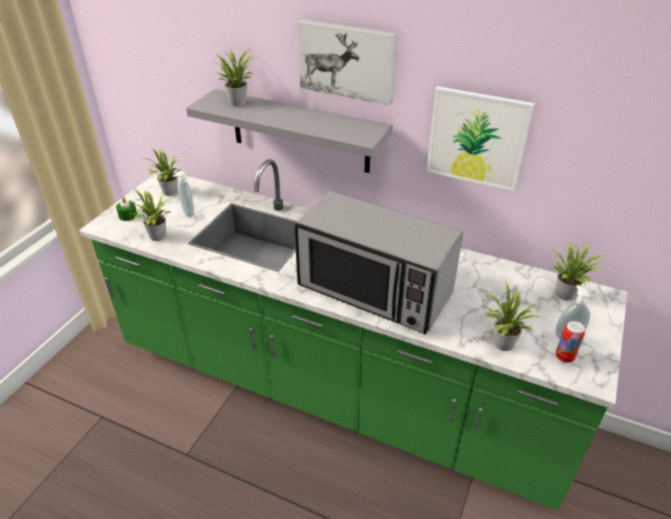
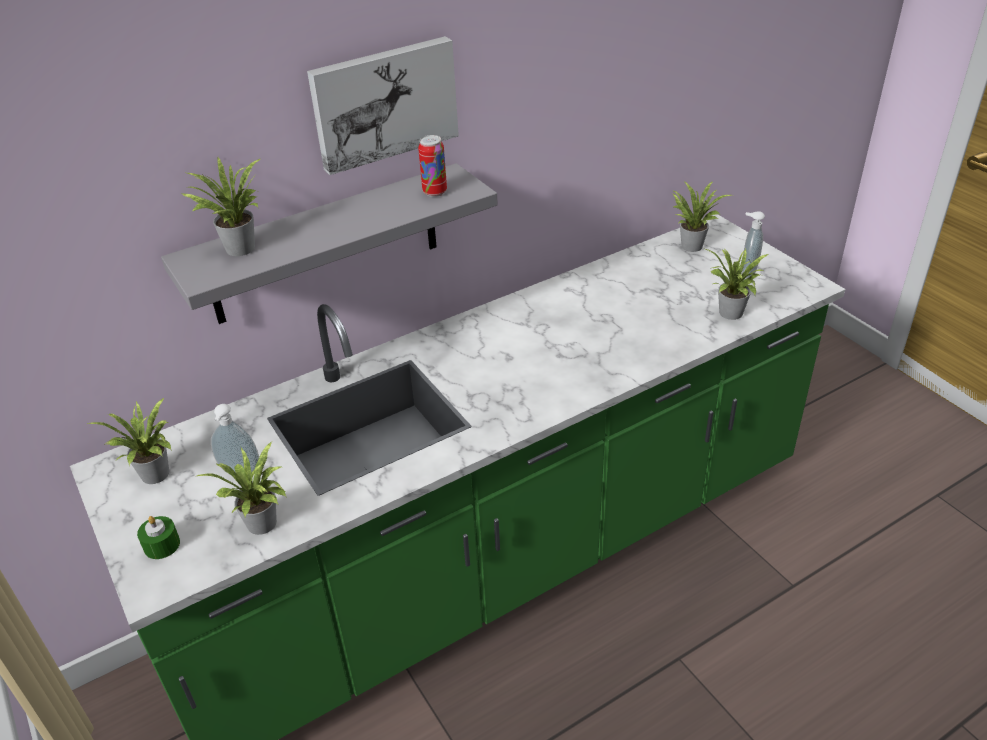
camera: 55 degrees left, 0 degrees up
microwave [294,191,463,334] -> none
picture [426,86,534,191] -> none
can [556,321,585,363] -> can moved to [418,135,447,197]

